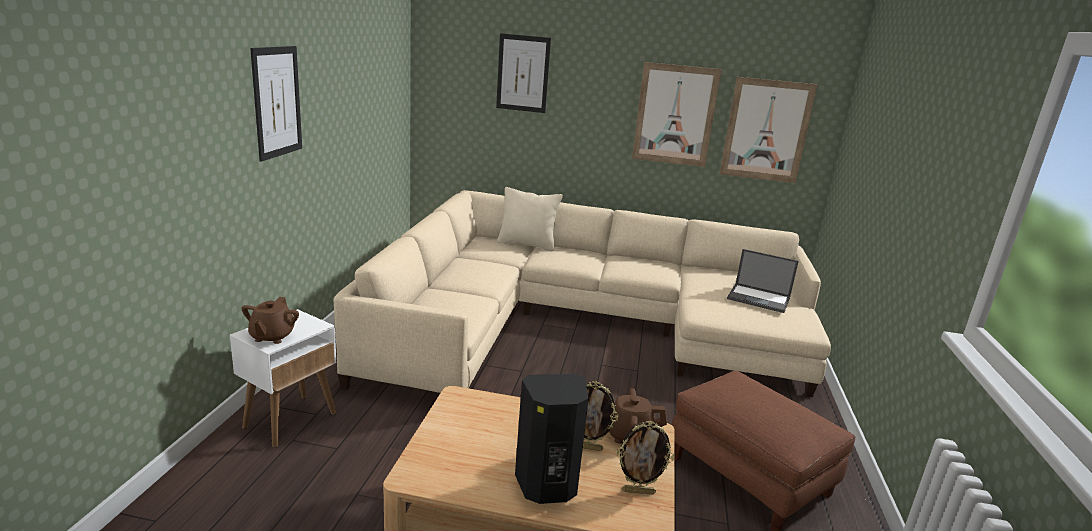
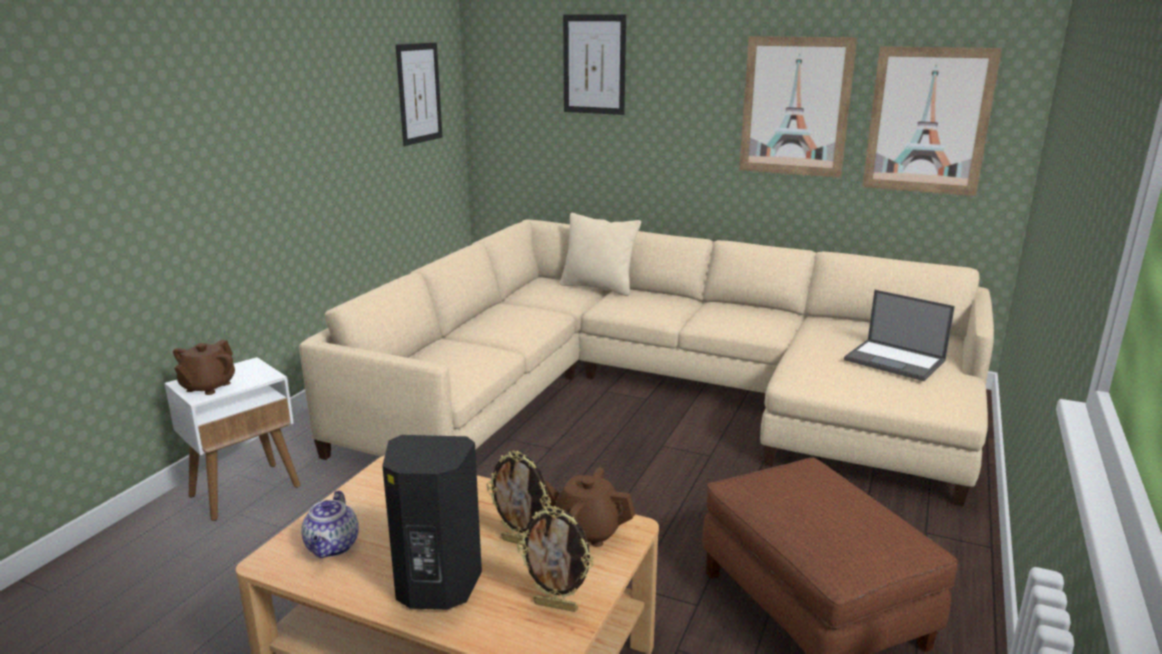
camera: 15 degrees right, 0 degrees up
picture [250,46,302,162] -> picture moved to [396,43,442,146]
none -> teapot [301,491,359,558]

